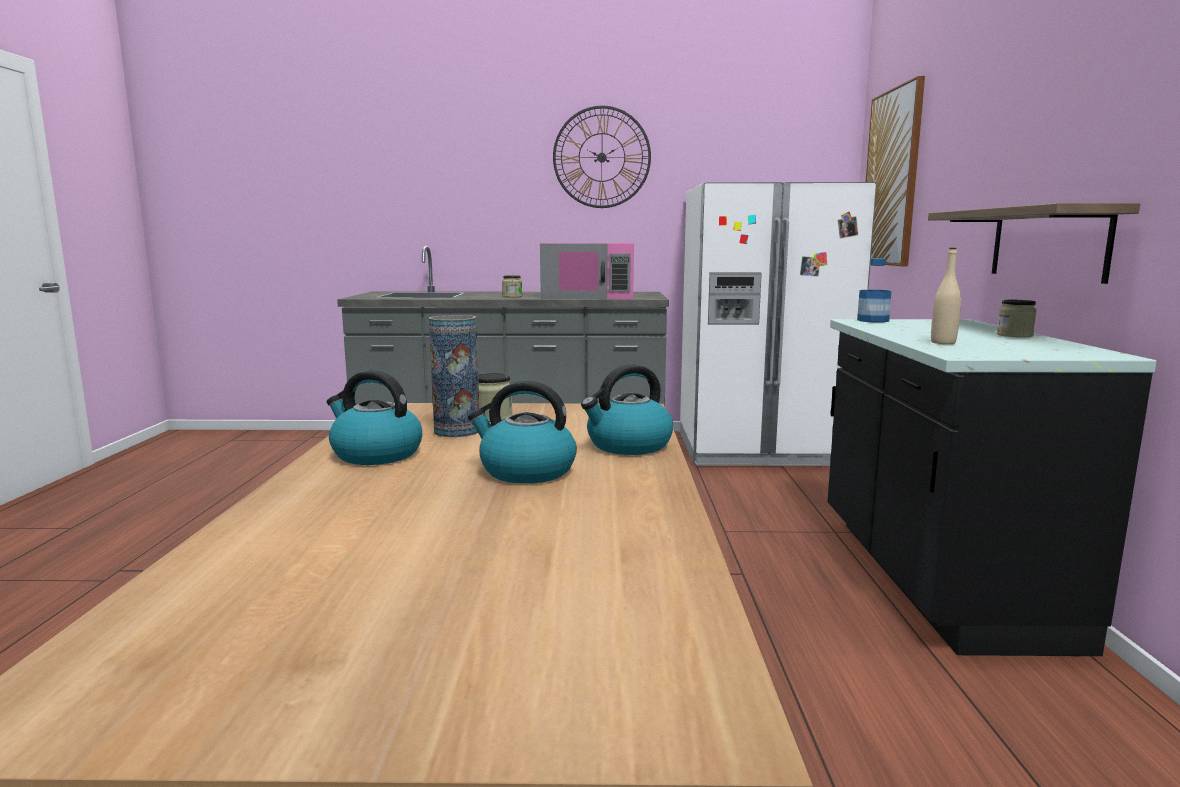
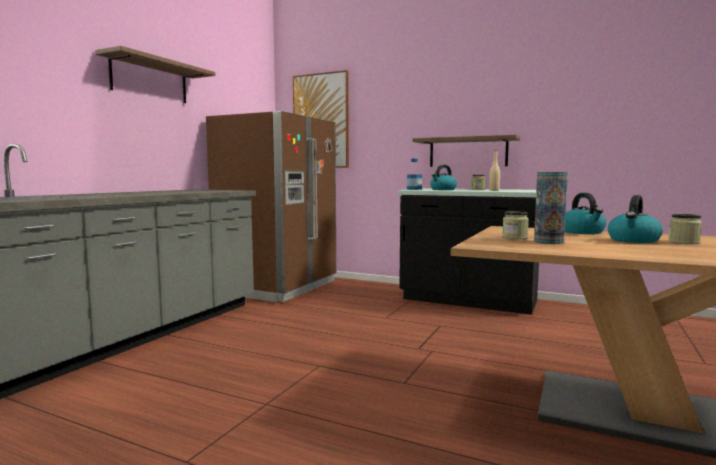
camera: 65 degrees left, 5 degrees down
kettle [327,370,422,465] -> kettle moved to [430,165,457,190]
jar [502,275,522,298] -> jar moved to [668,214,702,244]
pink microwave [540,243,634,299] -> none
wall clock [553,106,651,208] -> shelf [95,46,216,103]
white fridge [680,182,877,466] -> brown fridge [206,111,336,302]

